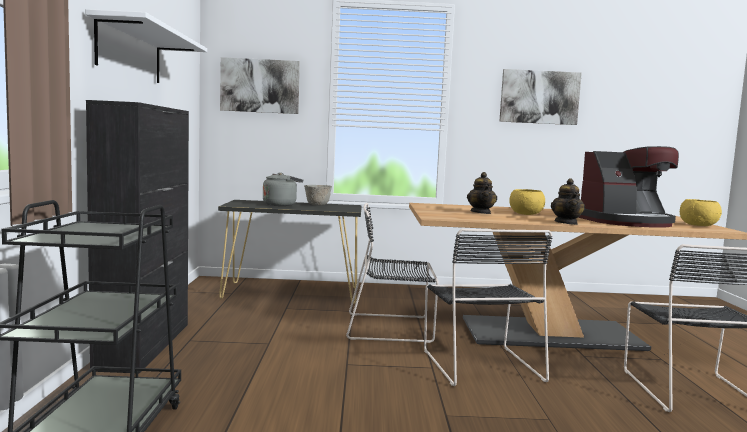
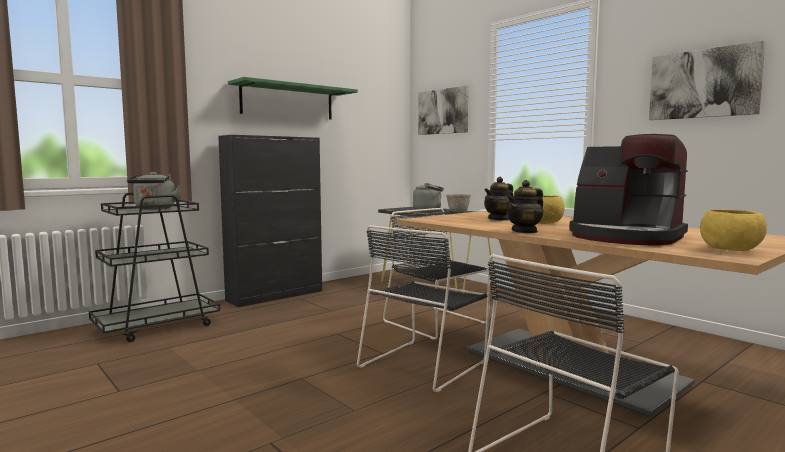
camera: 50 degrees right, 0 degrees up
white shelf [85,9,207,83] -> green shelf [228,77,358,119]
none -> grey kettle [127,172,182,210]

